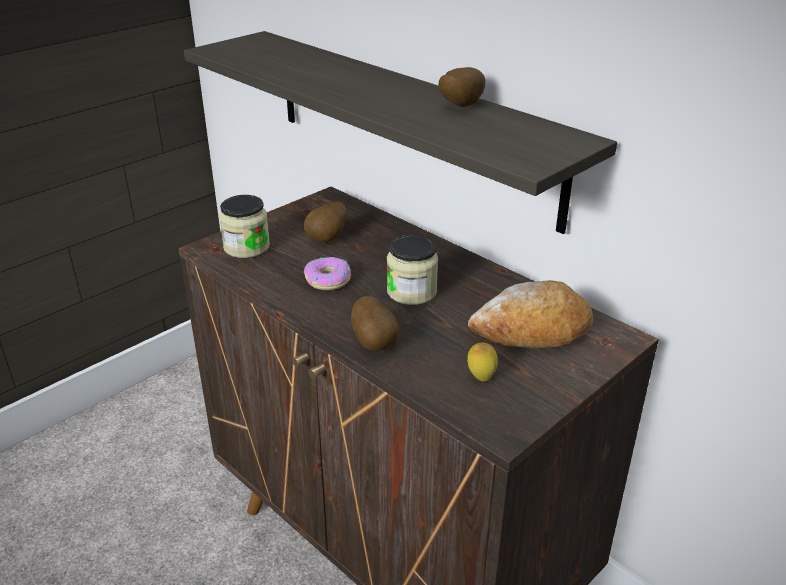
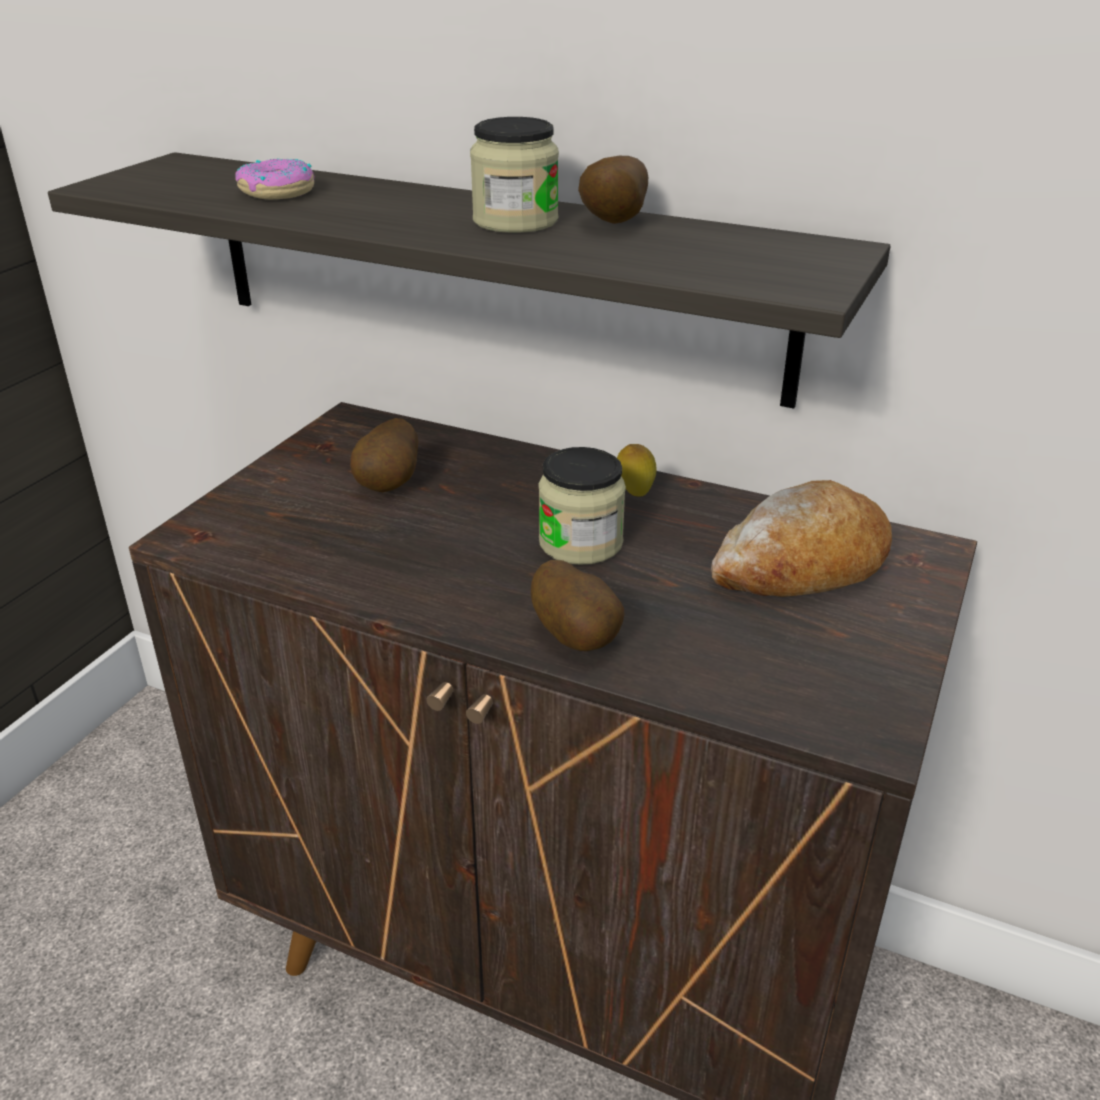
camera: 20 degrees left, 0 degrees up
jar [219,195,270,258] -> jar moved to [470,117,559,233]
donut [304,257,351,290] -> donut moved to [235,158,315,199]
lemon [467,342,498,381] -> lemon moved to [617,444,657,497]

